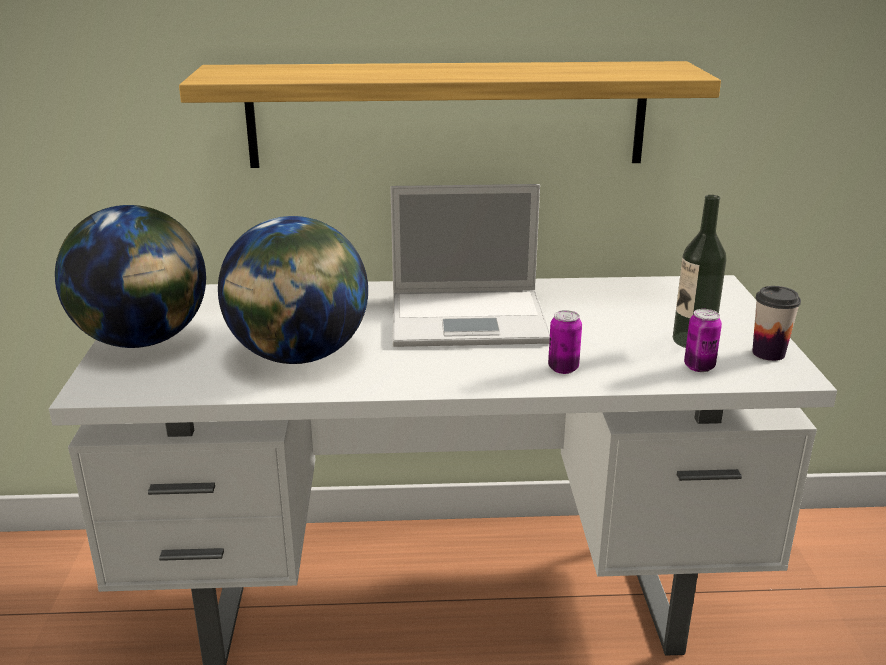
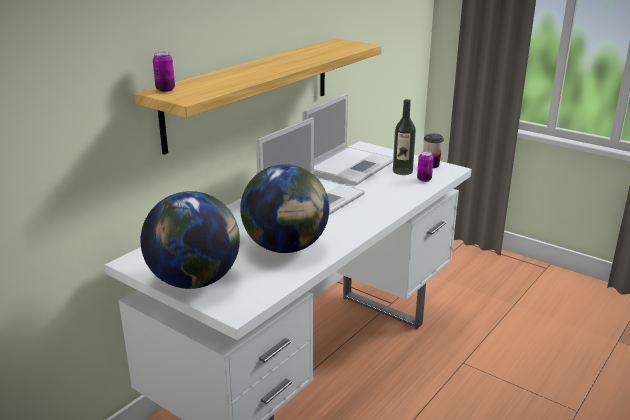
camera: 50 degrees left, 0 degrees up
can [548,310,582,374] -> can moved to [153,52,175,92]
none -> laptop [303,93,393,186]

